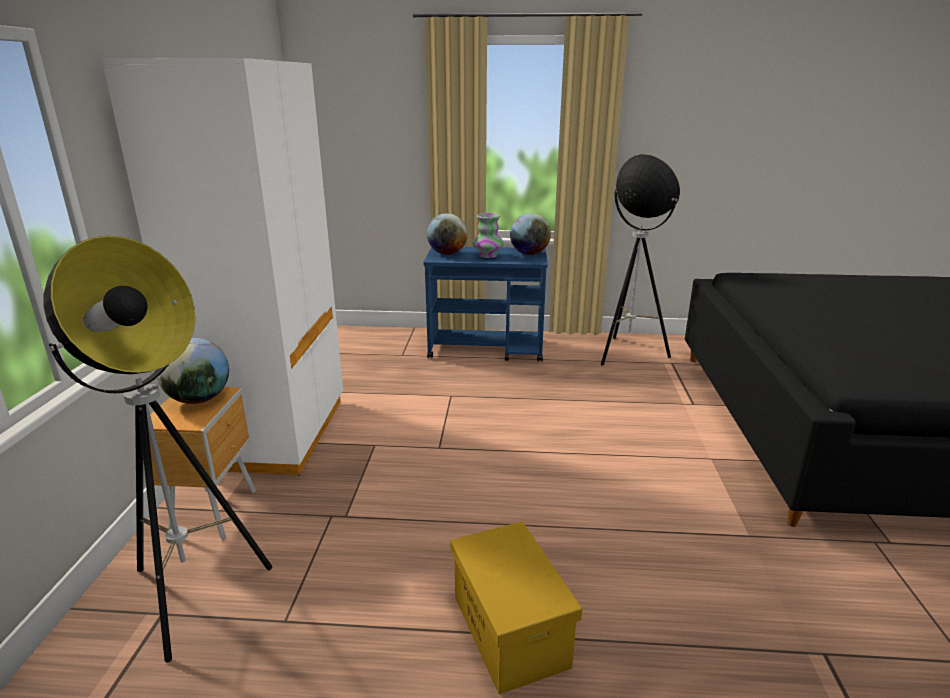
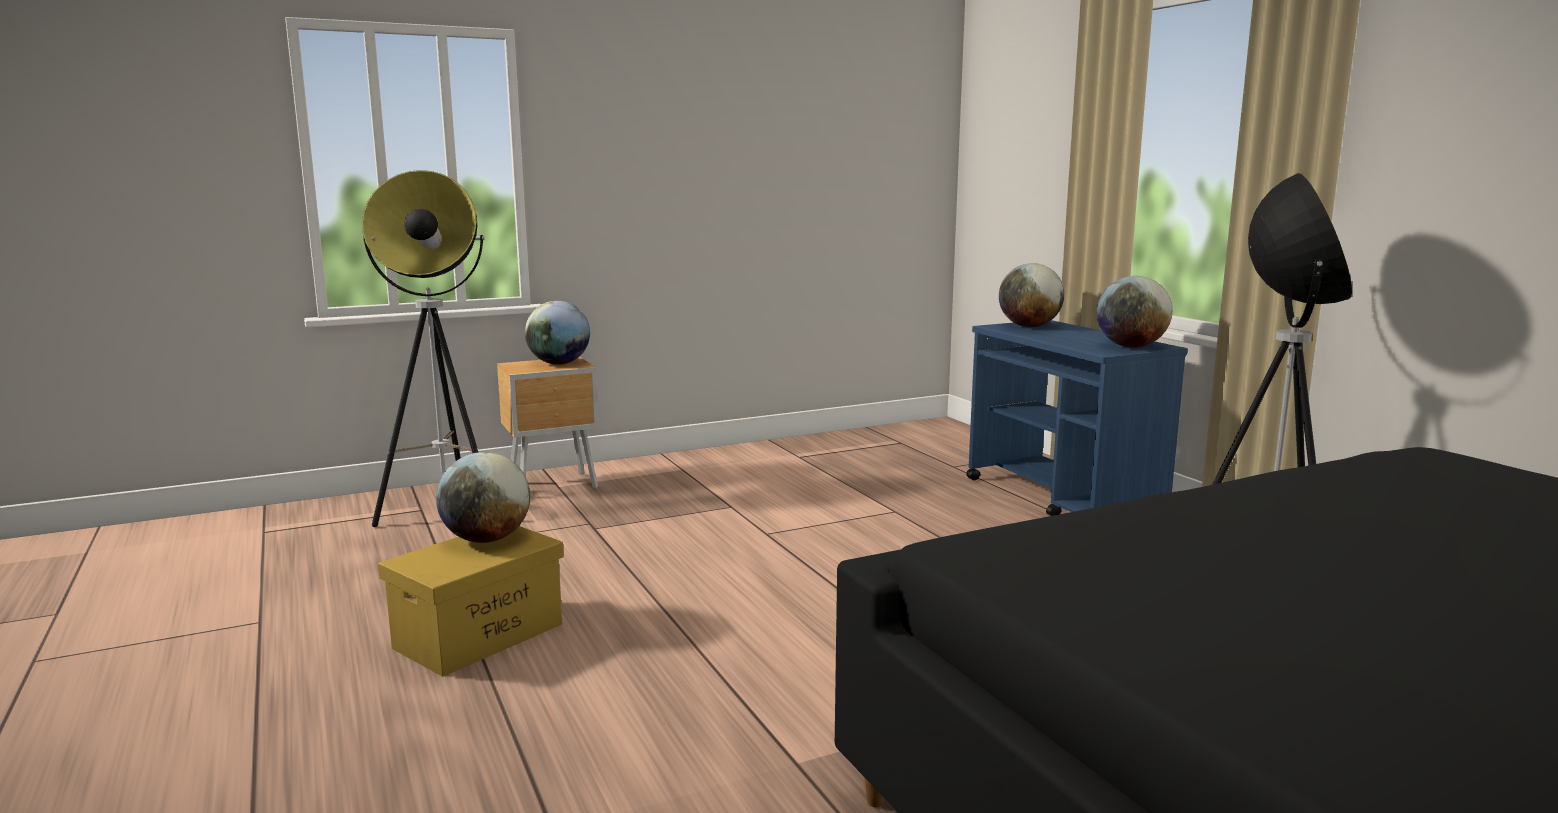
camera: 60 degrees right, 10 degrees down
white wardrobe [102,58,343,475] -> none
vase [472,213,504,258] -> none
none -> globe [436,452,530,543]

